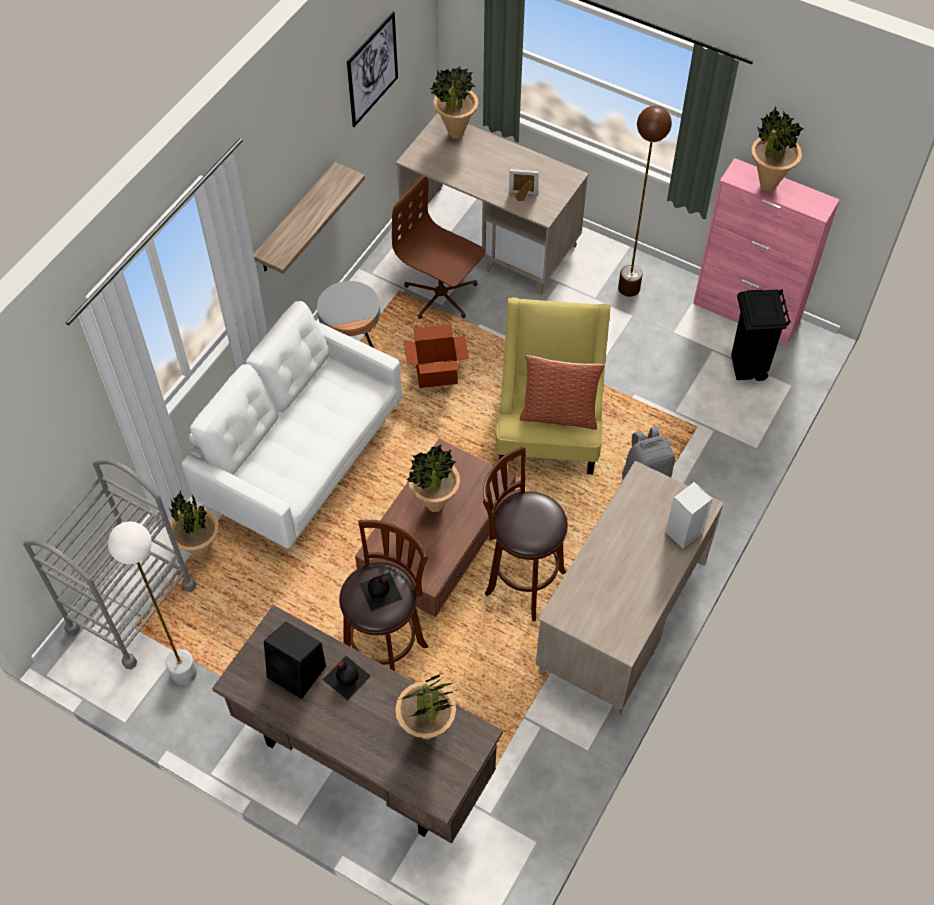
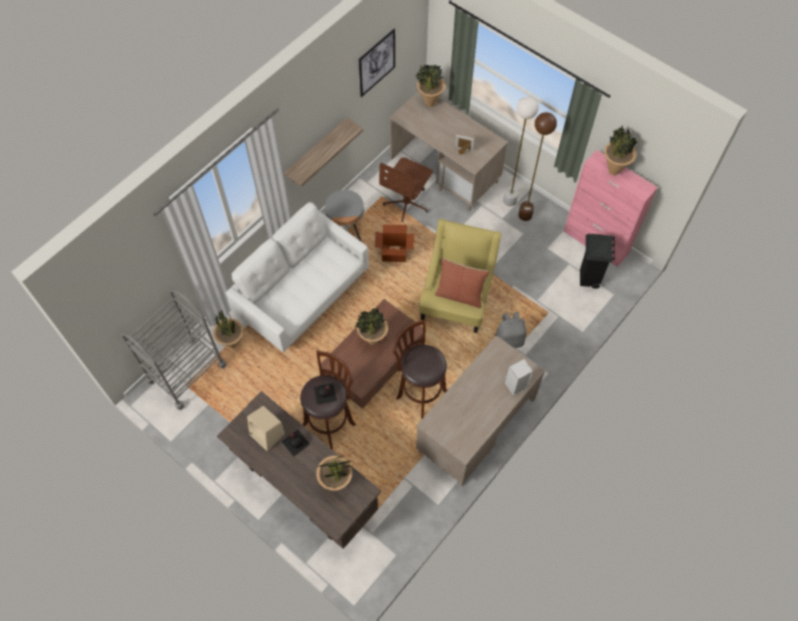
camera: 10 degrees right, 5 degrees up
white floor lamp [108,521,197,685] -> white floor lamp moved to [503,97,539,206]
black speaker [264,622,326,699] -> beige speaker [247,406,285,451]
brown office chair [392,176,485,319] -> brown office chair turned 105 degrees counterclockwise [379,157,433,222]

